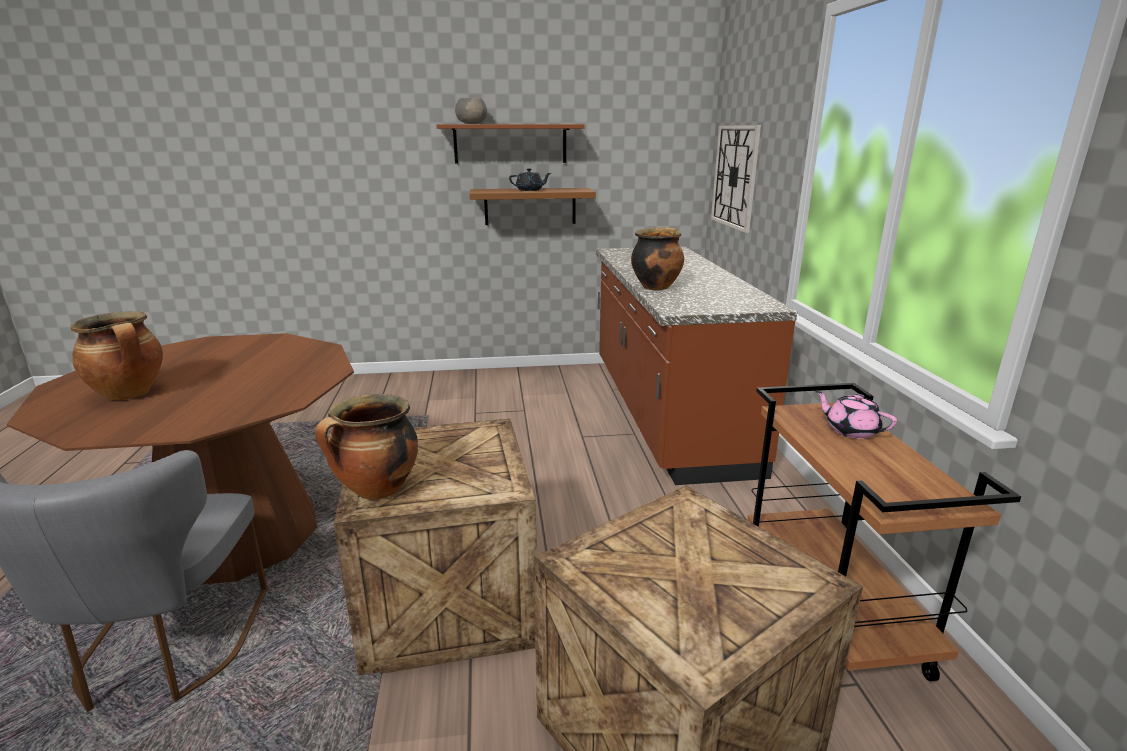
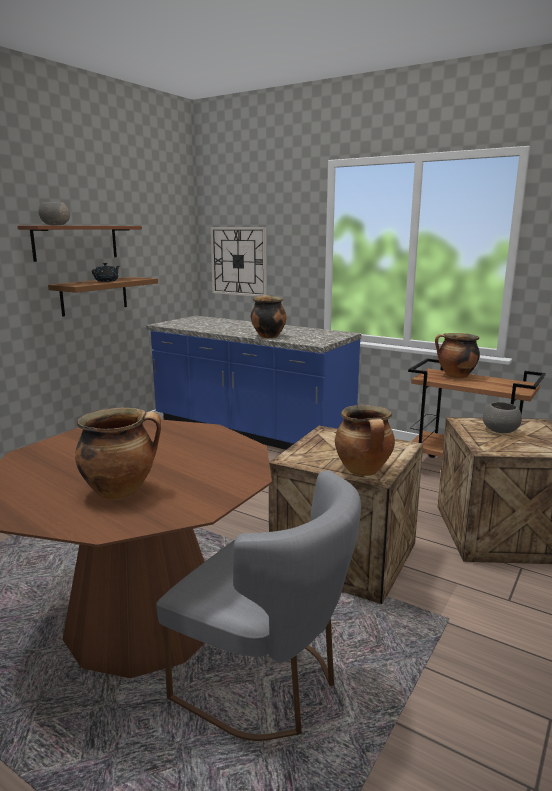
camera: 50 degrees left, 5 degrees down
brown counter [596,247,797,485] -> blue counter [146,316,361,450]
pink teapot [815,391,897,439] -> cooking pot [435,333,480,378]
none -> grey bowl [483,402,522,433]

